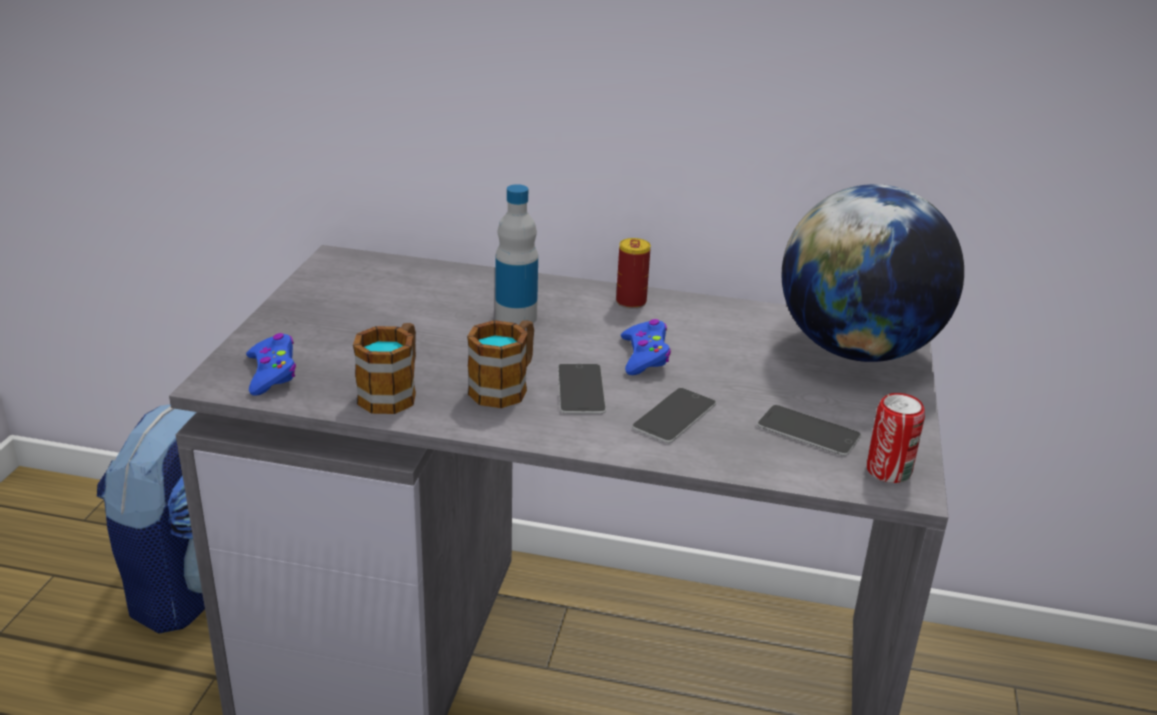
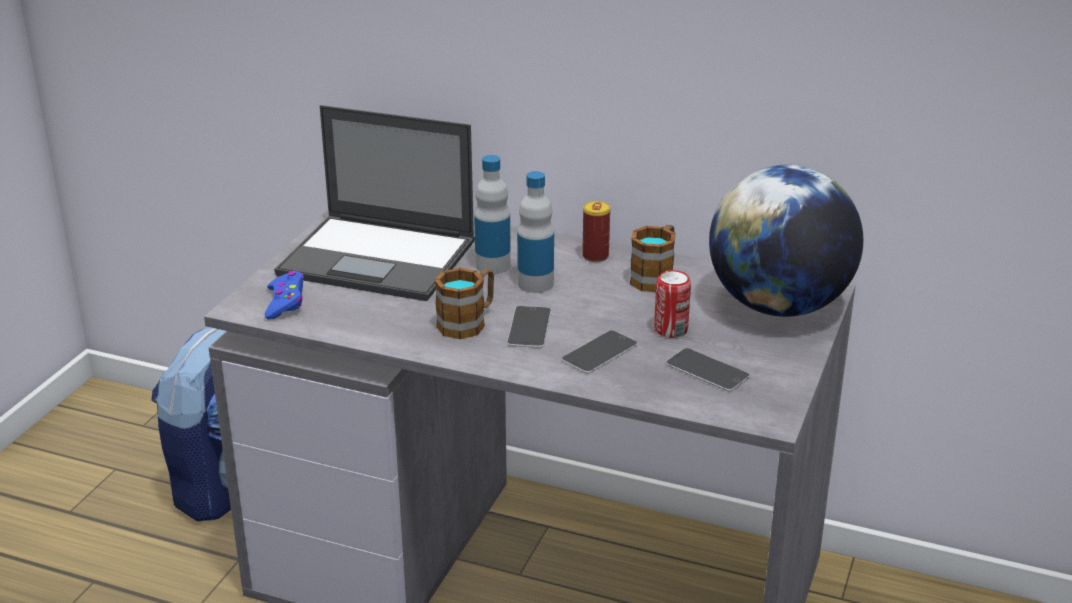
camera: 10 degrees right, 0 degrees up
mug [353,323,416,414] -> mug moved to [630,225,676,292]
blue game controller [621,319,671,375] -> none
can [867,393,925,483] -> can moved to [654,270,691,338]
none -> laptop [274,105,475,301]
none -> bottle [517,171,554,293]

